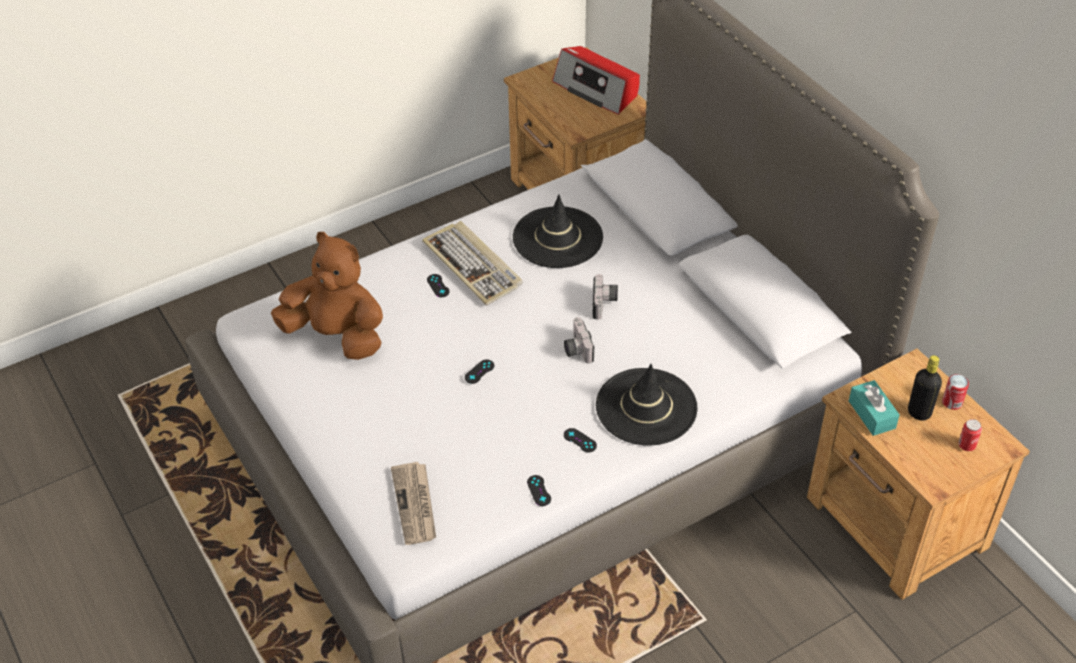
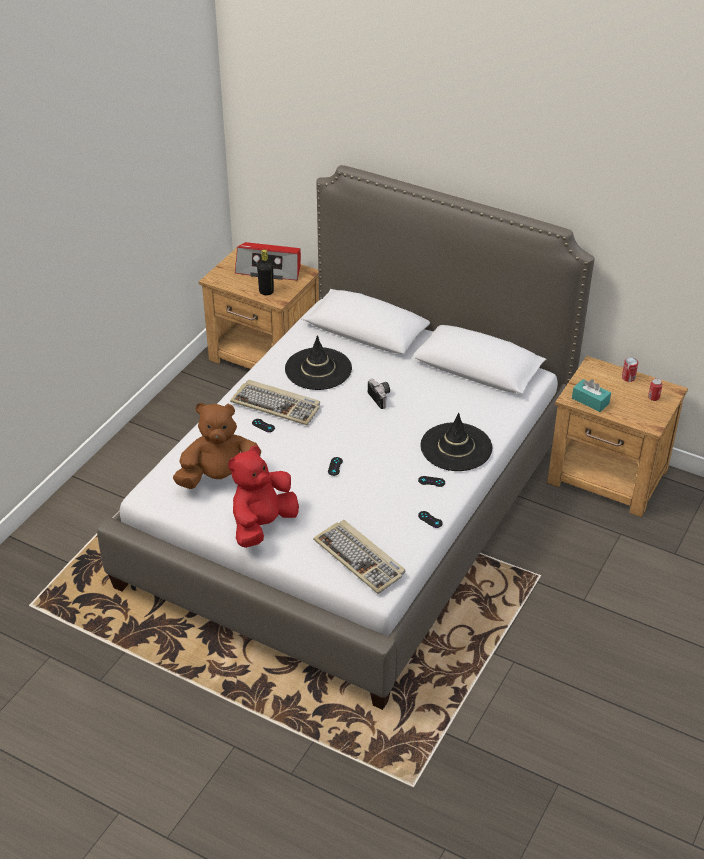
camera: 30 degrees left, 5 degrees down
newspaper [391,462,436,545] -> keyboard [313,520,405,594]
camera [564,317,594,363] -> none
black bottle [908,355,942,421] -> black bottle moved to [257,249,274,295]
none -> red plush toy [228,445,299,548]

